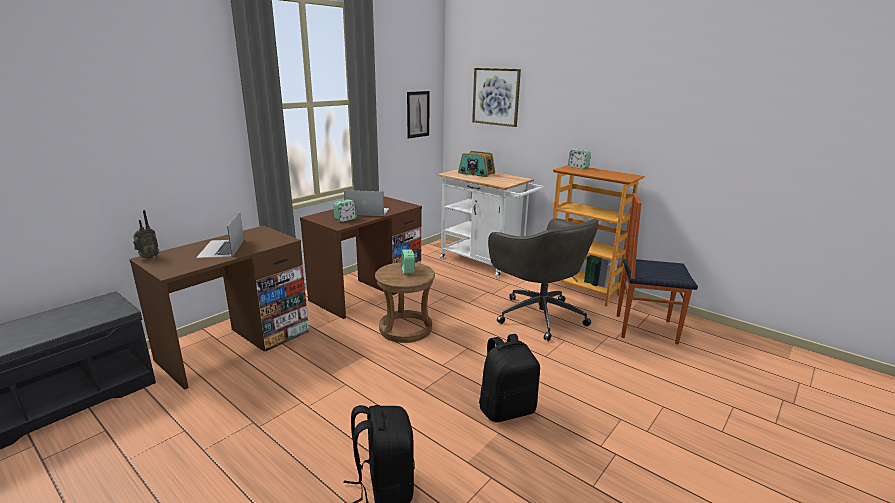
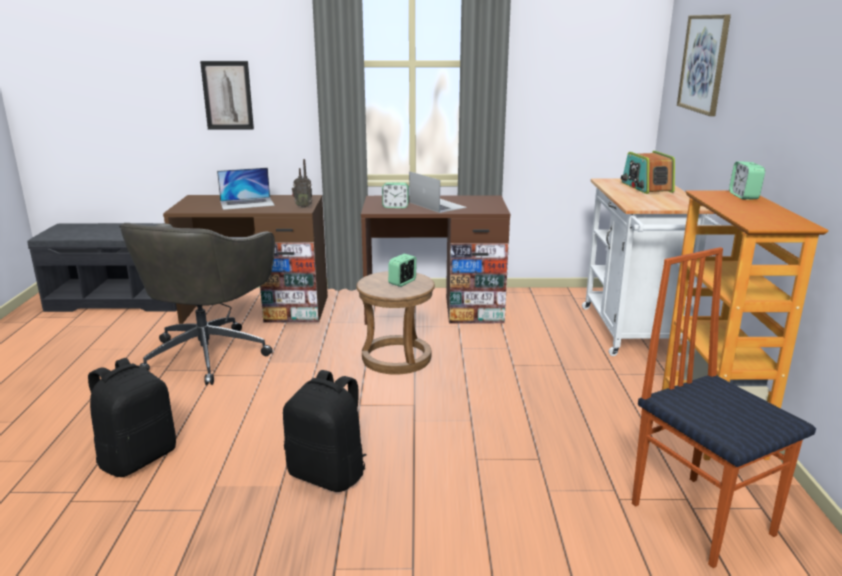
camera: 50 degrees right, 0 degrees up
radio [133,210,159,259] -> radio moved to [292,159,313,208]
laptop [196,212,244,258] -> laptop turned 150 degrees counterclockwise [217,168,275,210]
picture [407,91,430,139] -> picture moved to [200,61,254,129]
grey office chair [488,218,599,341] -> grey office chair moved to [119,223,275,385]

